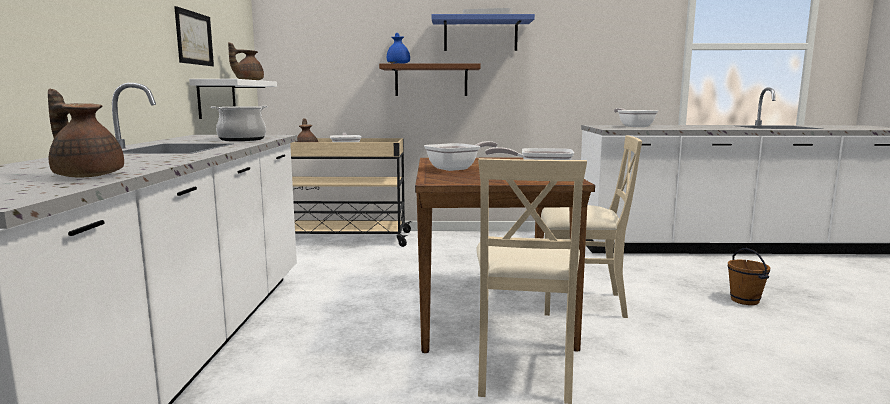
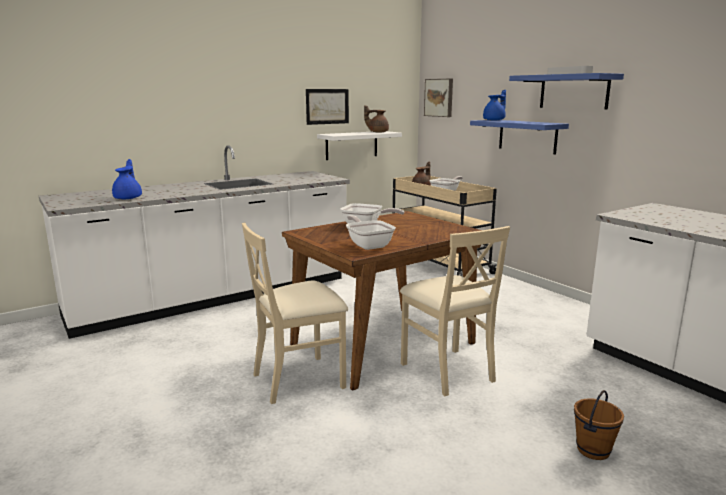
camera: 55 degrees right, 5 degrees up
brown teapot [48,89,124,177] -> blue teapot [112,159,142,200]
cooking pot [211,106,268,141] -> none
brown shelf [379,63,481,96] -> blue shelf [470,120,569,154]
frying pan [614,108,658,127] -> none
none -> picture [424,79,453,117]

